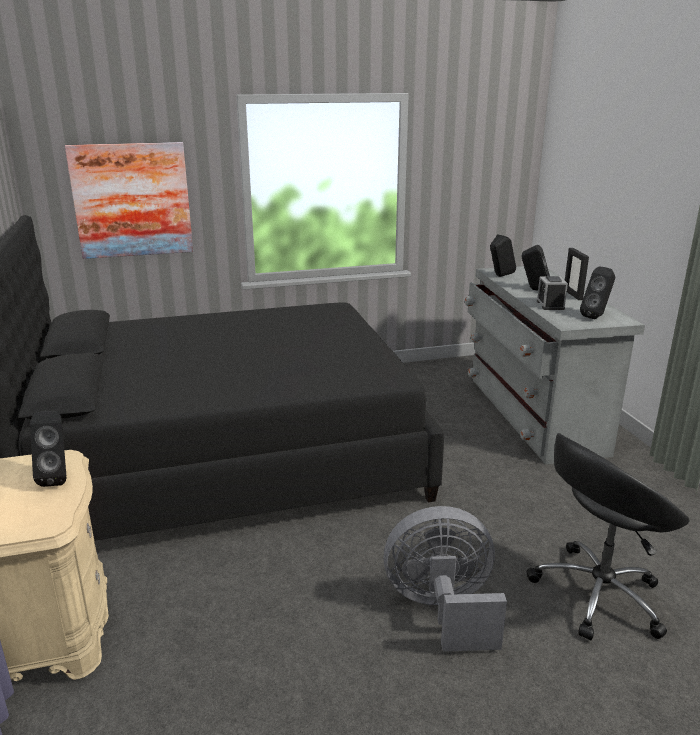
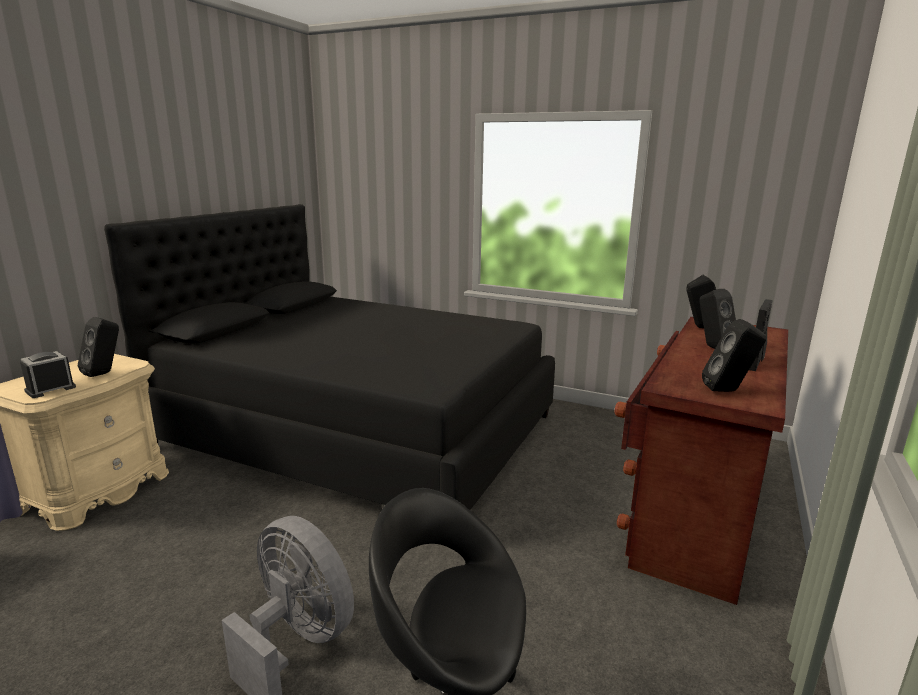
camera: 40 degrees right, 5 degrees down
picture [65,142,193,259] -> none
grey dresser [465,266,645,464] -> brown dresser [615,317,788,605]
alarm clock [537,276,568,310] -> alarm clock moved to [20,351,76,398]

